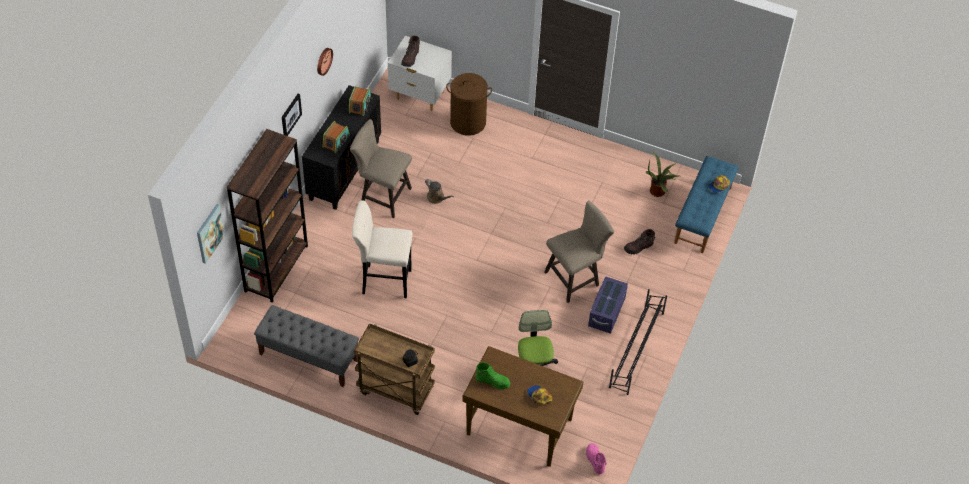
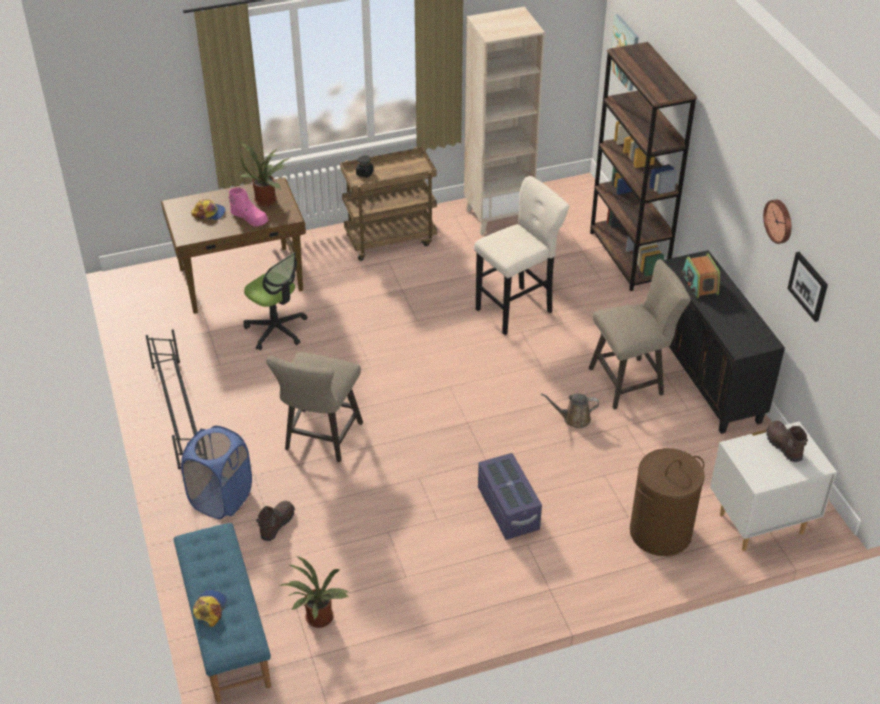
camera: 140 degrees right, 10 degrees down
grey bench [254,305,359,387] -> beige bookcase [464,6,545,235]
picture [282,94,302,136] -> picture moved to [787,252,828,322]
radio [349,85,372,116] -> none
green boot [476,362,510,390] -> potted plant [240,143,290,206]
pink boot [586,443,606,474] -> pink boot moved to [228,187,268,227]
purple storage box [588,276,628,334] -> purple storage box moved to [478,453,542,540]
none -> blue laundry basket [181,426,252,519]

